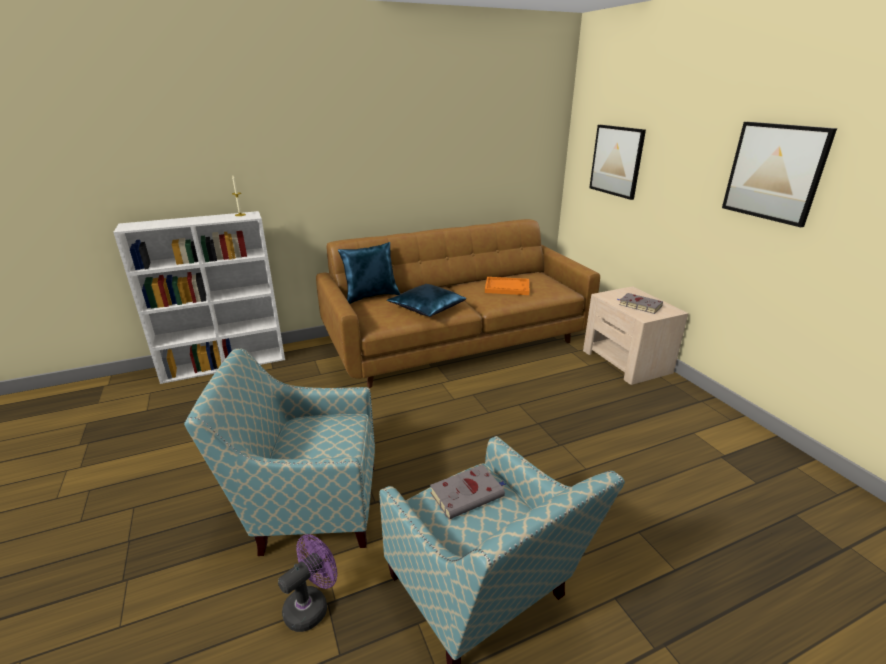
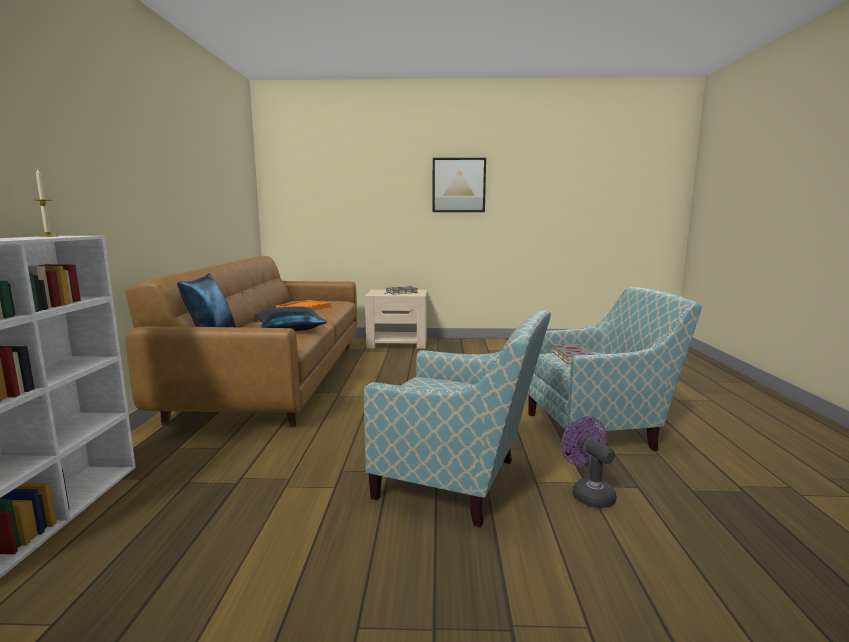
camera: 65 degrees left, 15 degrees down
armchair [184,348,375,556] -> armchair turned 90 degrees counterclockwise [364,310,551,528]
picture [589,125,646,200] -> none

